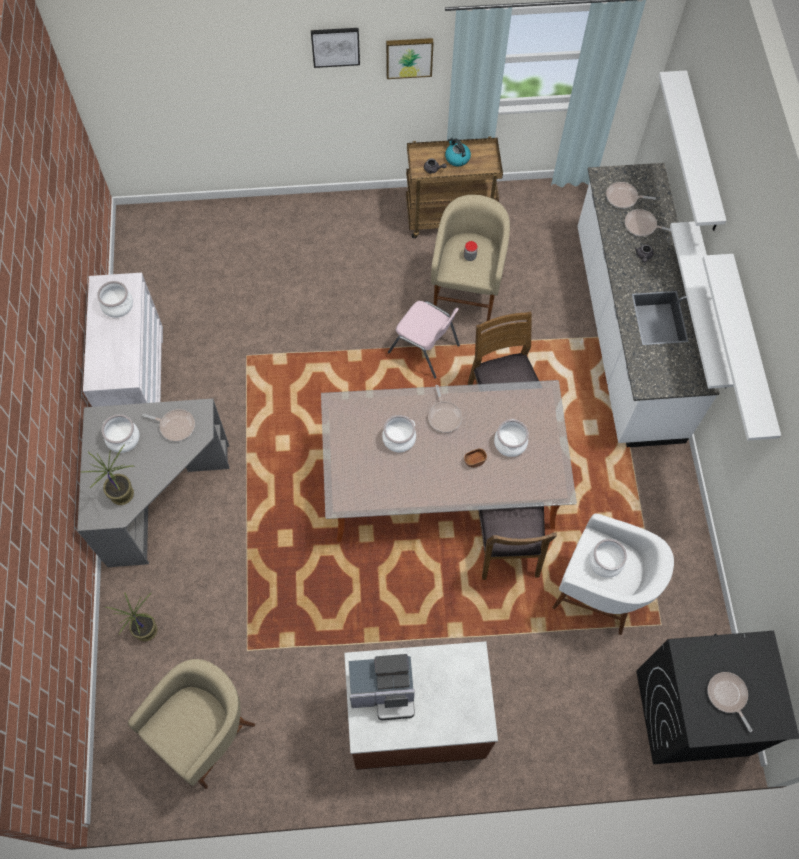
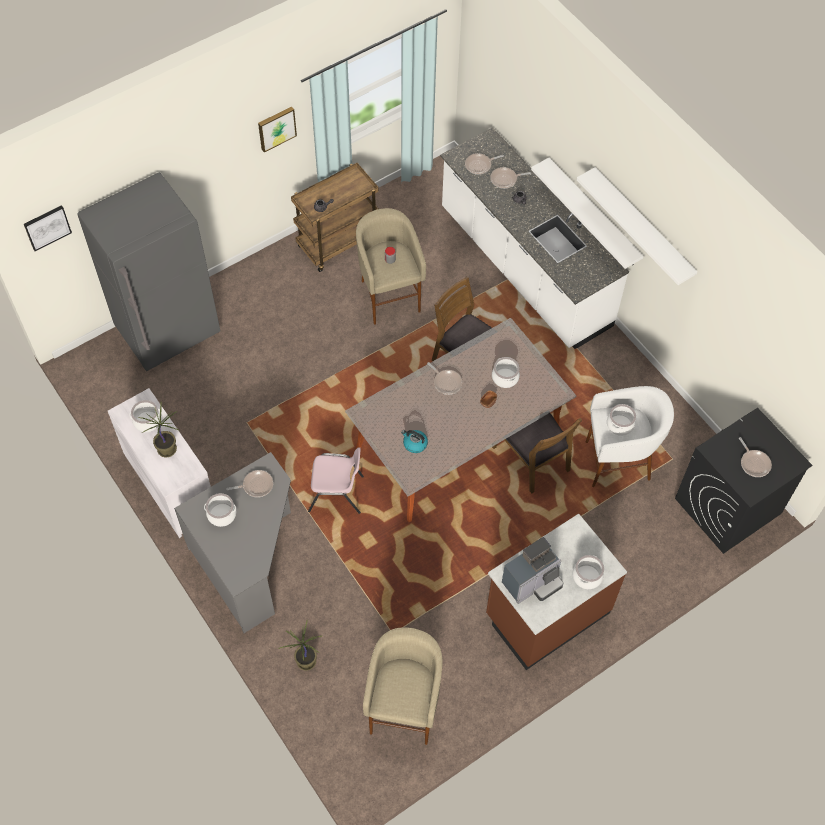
camera: 30 degrees left, 5 degrees down
potted plant [82,445,135,505] -> potted plant moved to [139,402,179,457]
picture [311,28,360,68] -> picture moved to [24,205,72,251]
cooking pot [382,415,416,453] -> cooking pot moved to [572,555,604,589]
pink chair [388,301,460,379] -> pink chair moved to [308,447,364,514]
kettle [445,137,471,167] -> kettle moved to [401,430,428,453]
white shelf [659,70,727,231] -> none
frying pan [707,672,753,732] -> frying pan turned 150 degrees counterclockwise [739,437,772,477]
none -> grey fridge [77,172,220,371]

